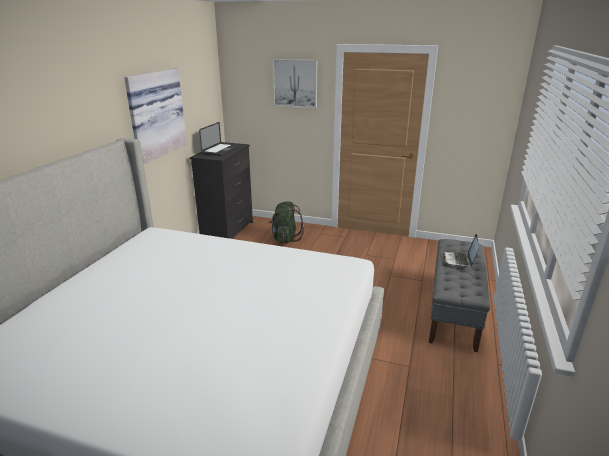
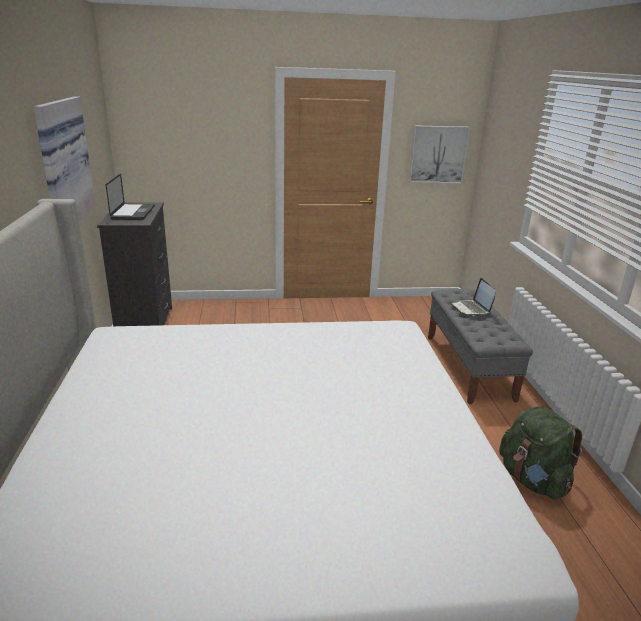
camera: 25 degrees left, 0 degrees up
green backpack [268,202,304,243] -> green backpack moved to [499,406,582,500]
picture [273,59,317,108] -> picture moved to [409,125,470,184]

